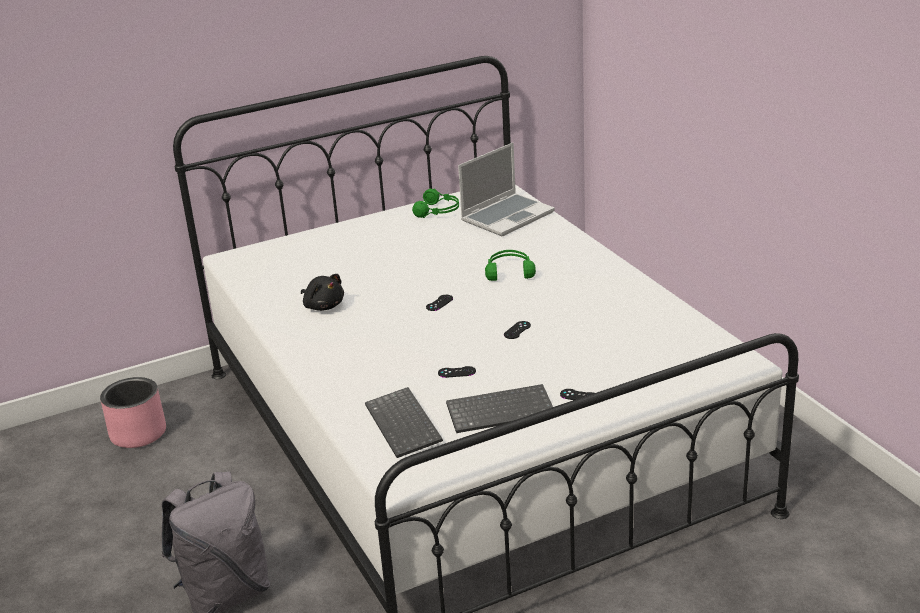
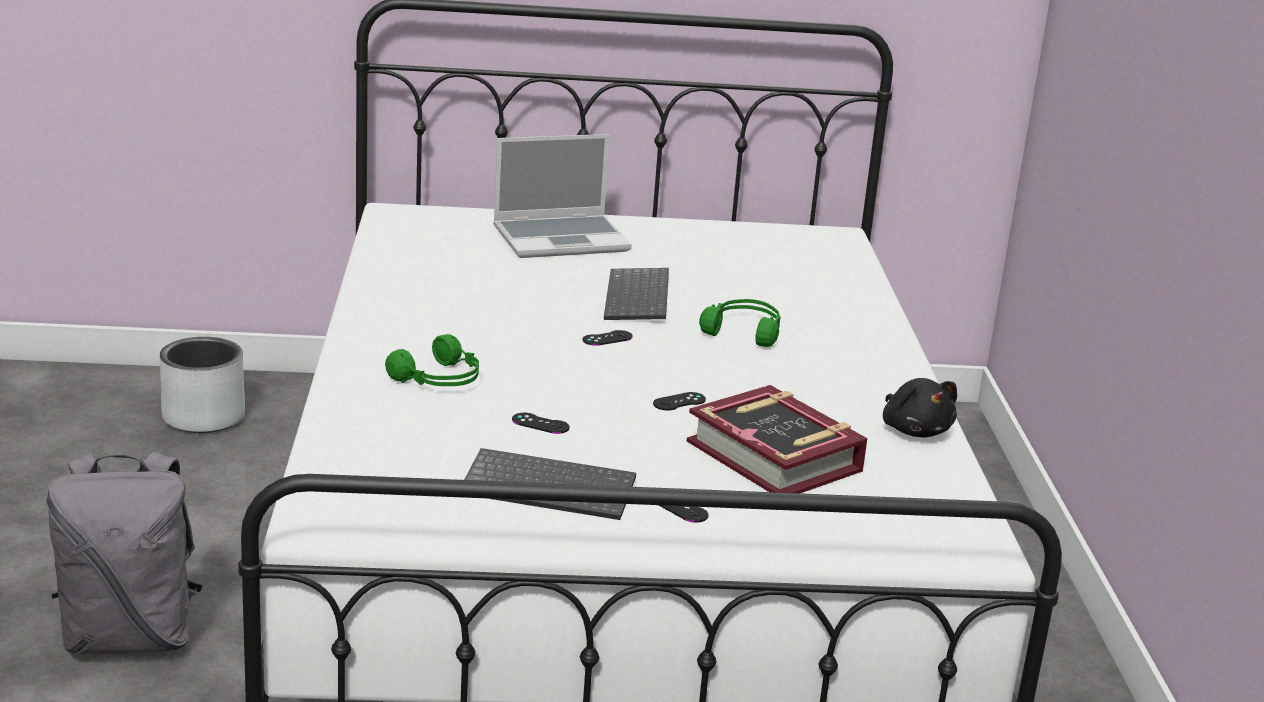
camera: 20 degrees right, 5 degrees down
pink planter [100,377,166,448] -> grey planter [160,337,245,433]
black plush toy [301,274,344,311] -> black plush toy moved to [883,378,957,437]
keyboard [365,387,443,458] -> keyboard moved to [604,268,669,320]
green headphones [412,189,459,218] -> green headphones moved to [385,334,479,386]
laptop [458,143,555,237] -> laptop moved to [493,134,632,258]
none -> book [687,385,868,493]

